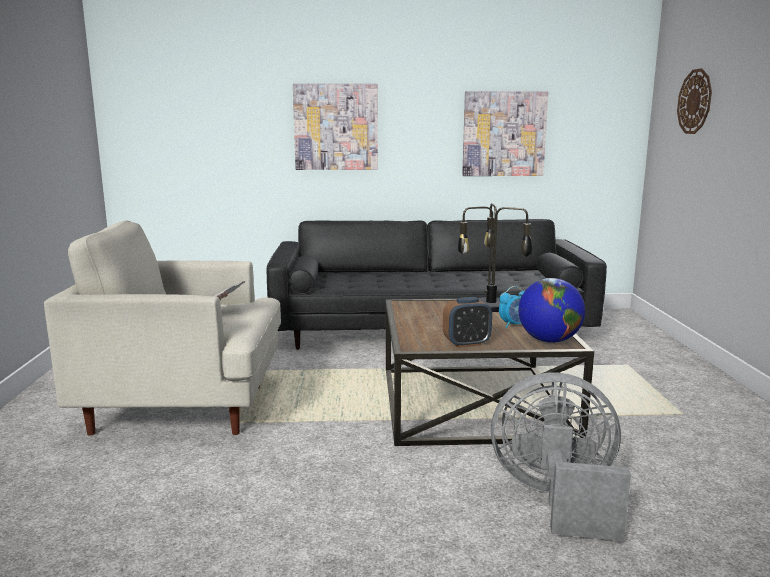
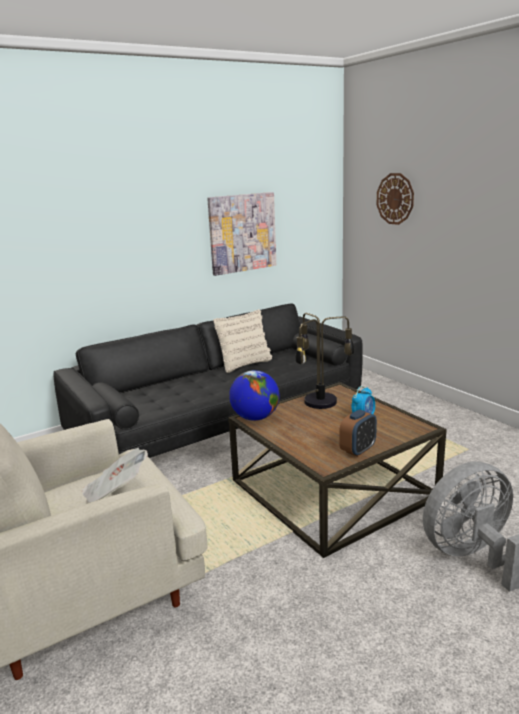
camera: 30 degrees left, 5 degrees up
picture [293,83,378,170] -> none
globe [518,278,585,343] -> globe moved to [229,370,279,421]
none -> beige pillow [213,309,272,373]

